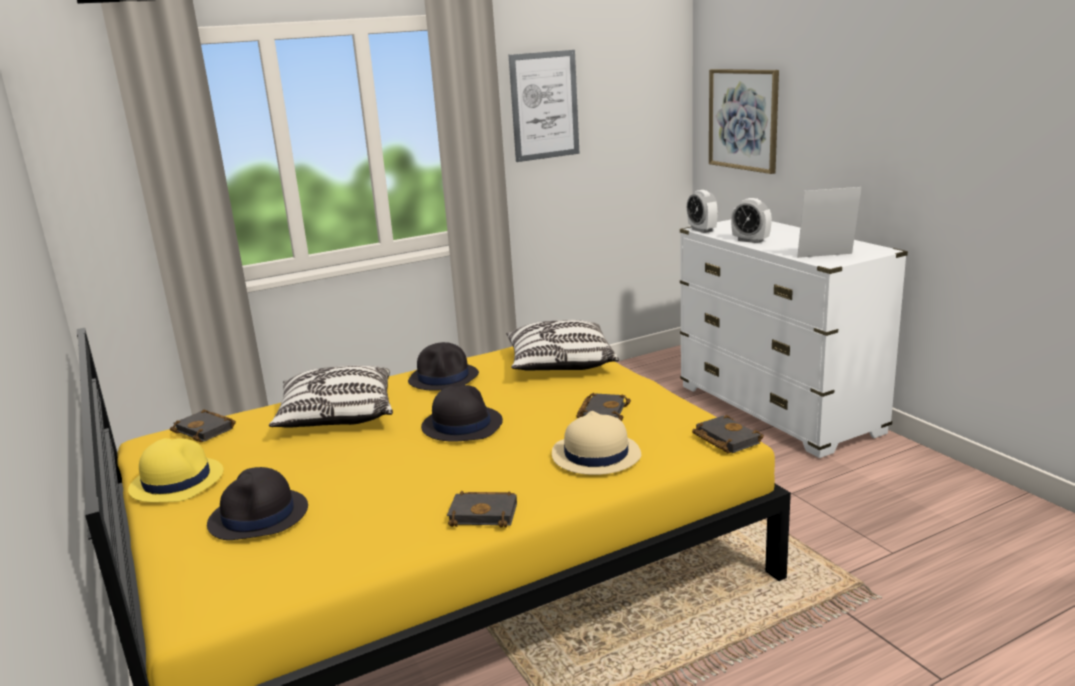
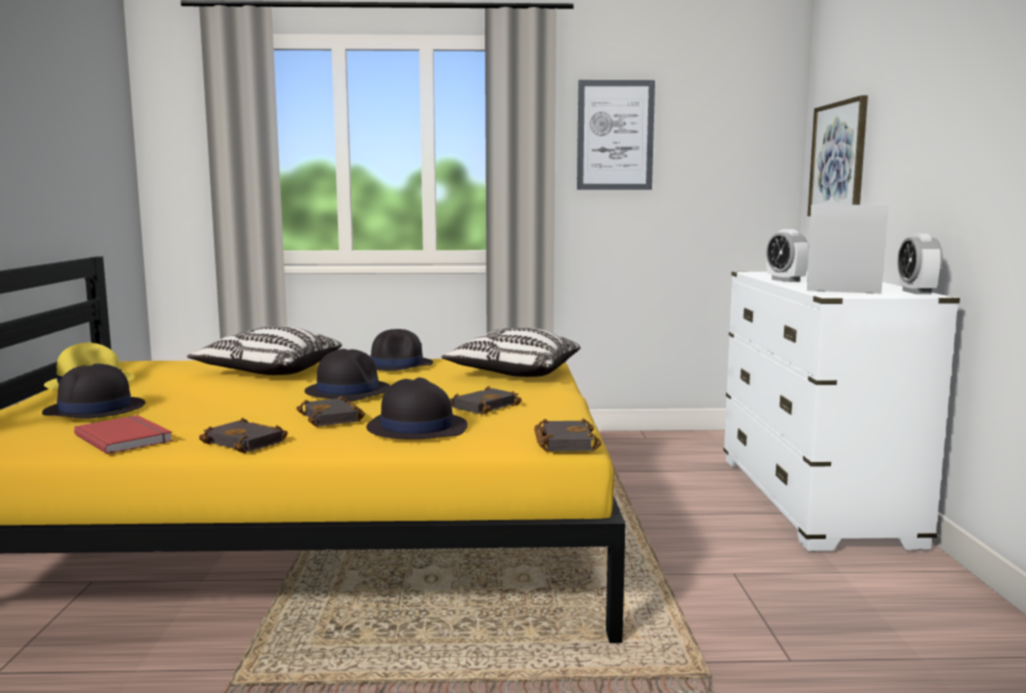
camera: 25 degrees right, 10 degrees down
black book [170,409,236,442] -> black book moved to [296,396,365,427]
beige hat [552,411,641,475] -> black hat [366,377,468,439]
alarm clock [687,190,718,233] -> alarm clock moved to [898,234,943,294]
none -> red book [74,415,173,454]

